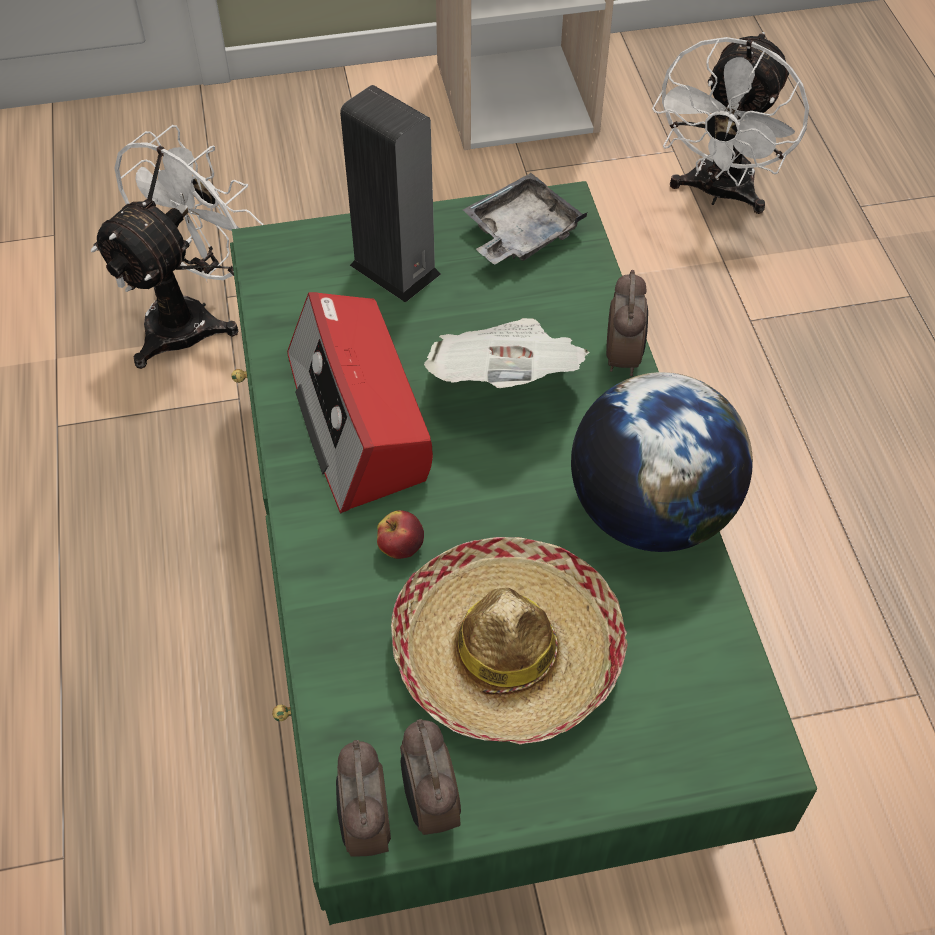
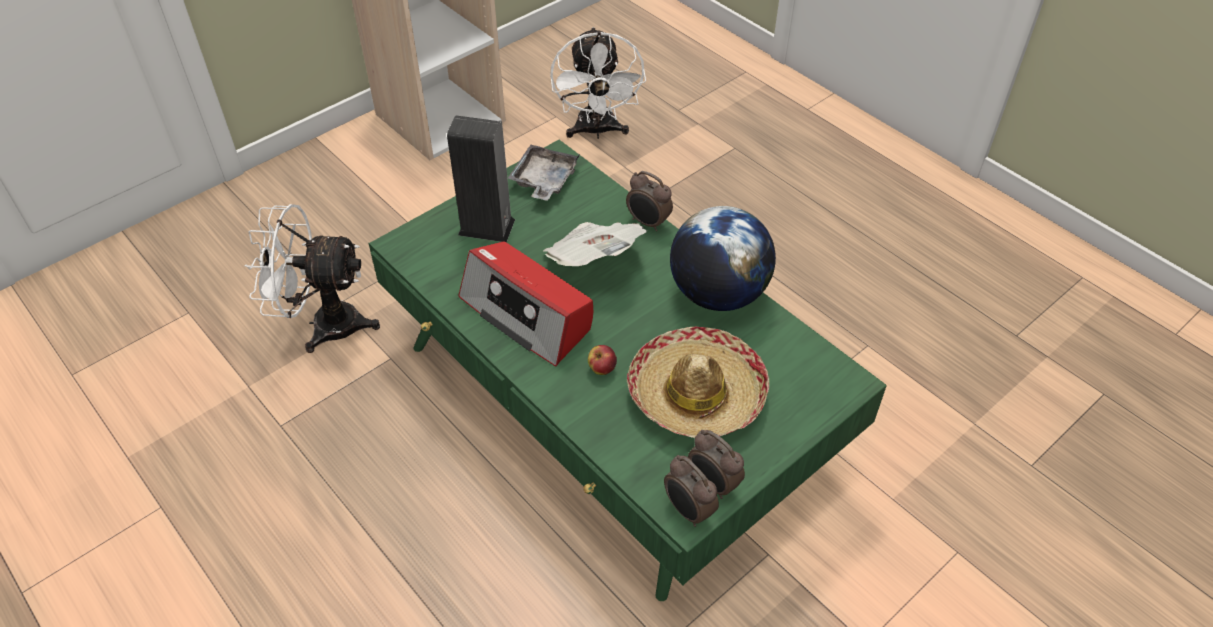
camera: 30 degrees left, 5 degrees down
white fan [91,125,264,369] -> white fan turned 90 degrees counterclockwise [245,204,380,353]
alarm clock [606,270,648,377] -> alarm clock turned 150 degrees clockwise [626,171,673,231]

